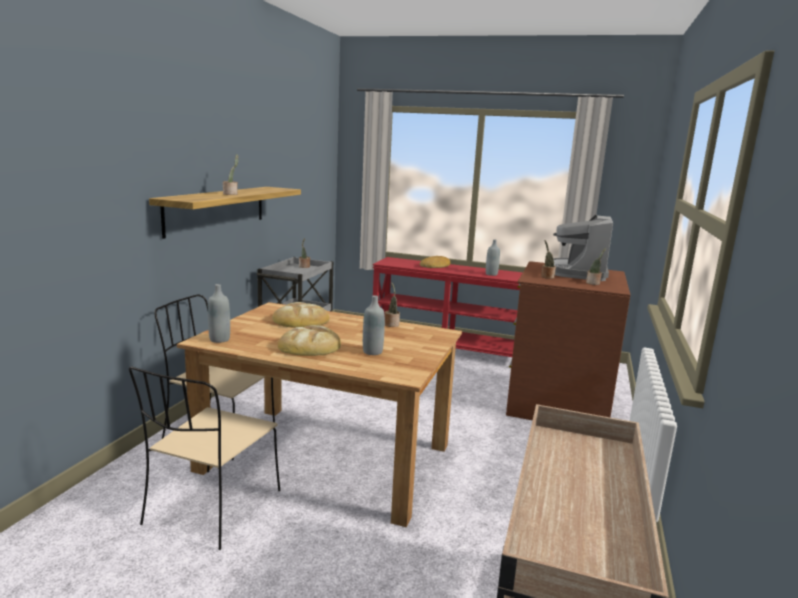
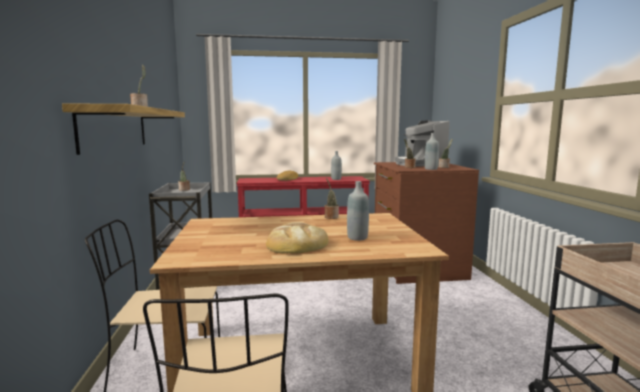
camera: 25 degrees left, 5 degrees down
grey bottle [208,284,230,343] -> grey bottle moved to [425,133,439,170]
bread [272,302,329,328] -> none

